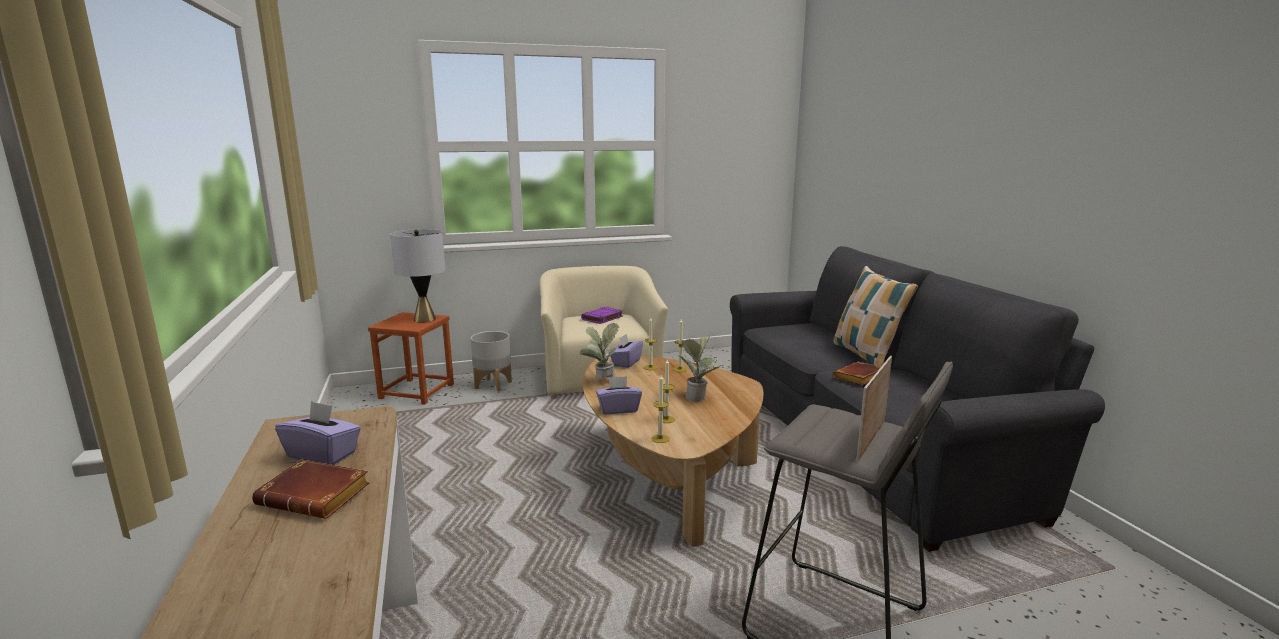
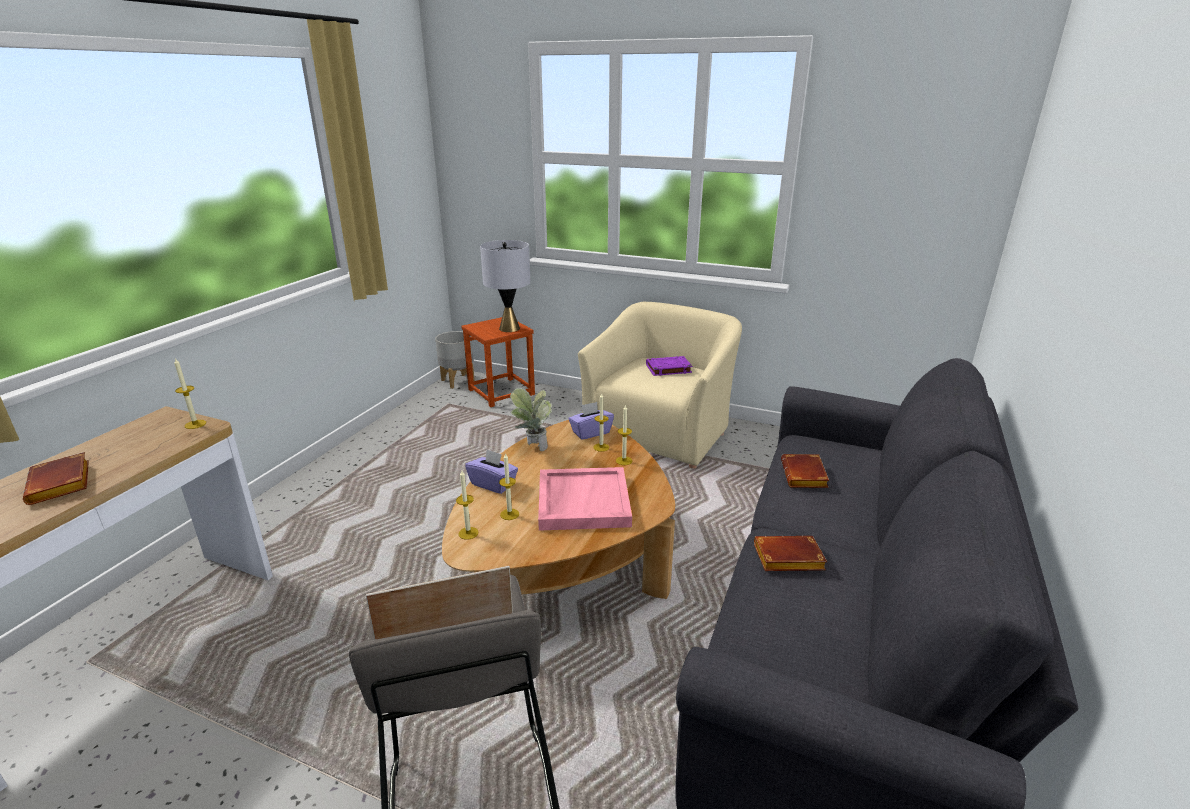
camera: 40 degrees right, 10 degrees up
purple tissue box [275,401,361,465] -> none
grey planter [471,331,512,392] -> grey planter moved to [436,331,475,389]
potted plant [678,335,721,402] -> pink tray [538,467,632,531]
pillow [832,266,918,367] -> none
none -> candle [174,358,206,429]
none -> brown book [781,454,829,488]

